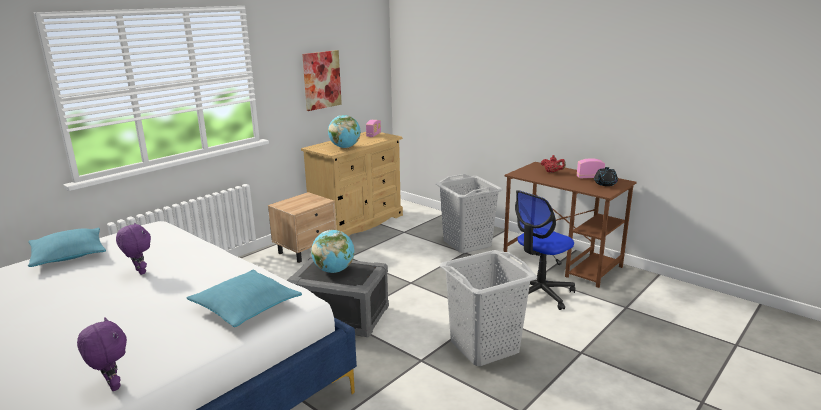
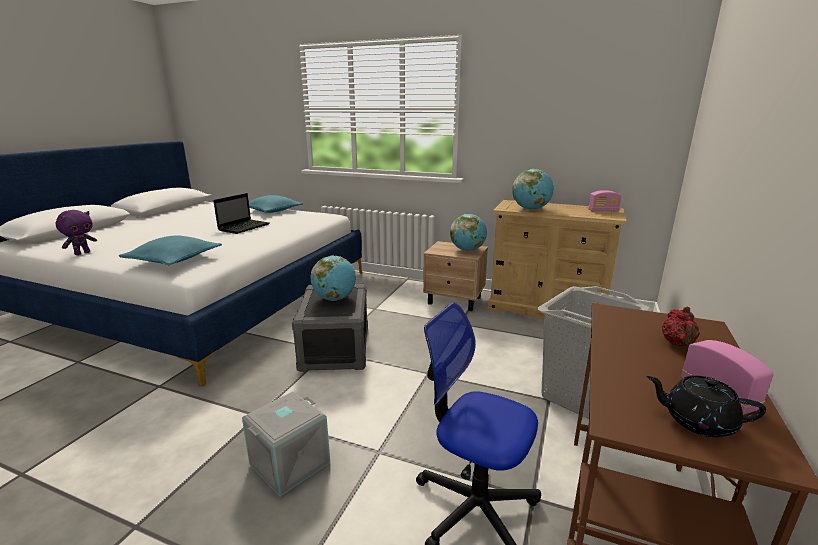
camera: 70 degrees right, 0 degrees up
purple plush toy [116,223,151,275] -> laptop [213,193,269,234]
picture [302,50,342,111] -> none
grey laundry basket [440,250,537,366] -> grey storage box [242,391,330,497]
none -> globe [450,214,487,251]

